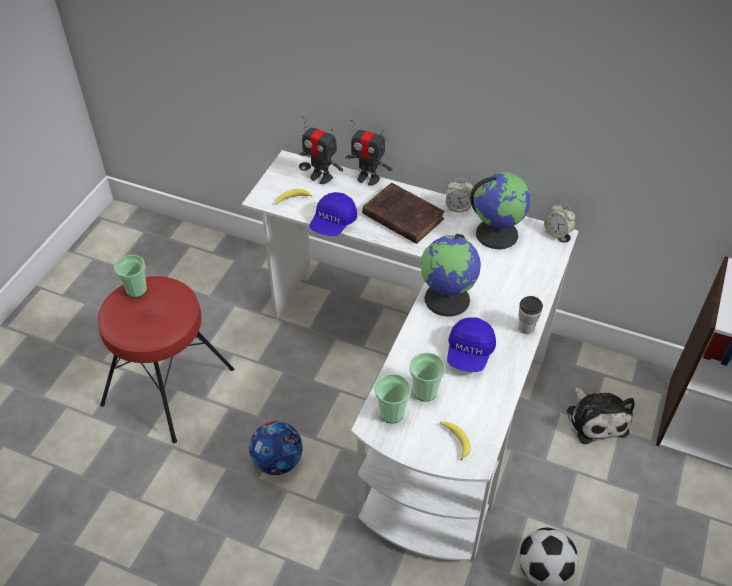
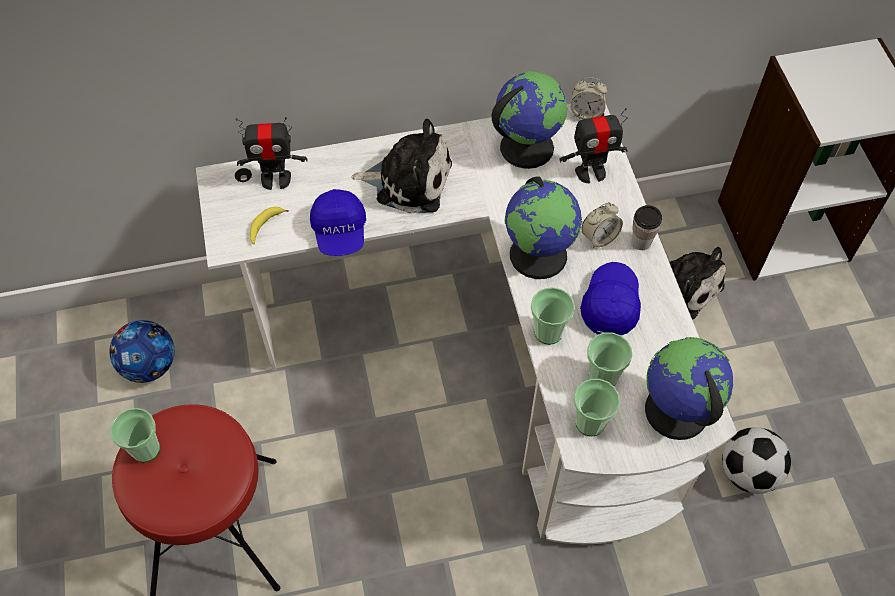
camera: 35 degrees left, 10 degrees up
football [249,421,303,475] -> football moved to [109,320,175,383]
toy robot [345,119,393,186] -> toy robot moved to [560,108,628,183]
brown book [362,183,445,244] -> plush toy [351,119,452,213]
banana [440,422,471,461] -> globe [645,337,733,440]
alarm clock [446,178,473,212] -> alarm clock moved to [582,202,623,248]
blue cap [447,318,496,372] -> blue cap turned 150 degrees counterclockwise [580,262,641,336]
none -> cup [531,287,575,345]

